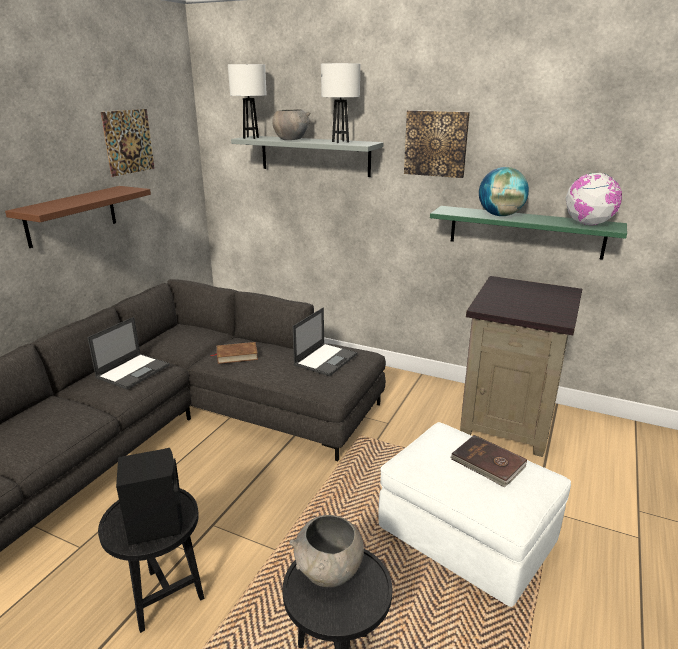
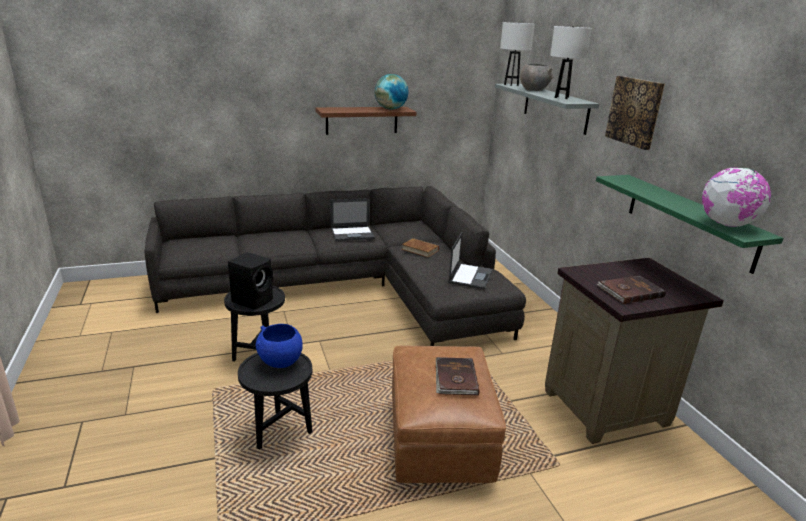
camera: 45 degrees right, 0 degrees up
picture [101,109,155,177] -> none
grey bowl [290,515,364,587] -> blue bowl [256,324,303,368]
laptop [293,307,357,376] -> laptop turned 60 degrees counterclockwise [448,232,493,289]
white ottoman [379,422,571,607] -> brown ottoman [392,345,506,483]
globe [479,167,529,216] -> globe moved to [374,74,408,110]
none -> brown book [597,276,666,304]

